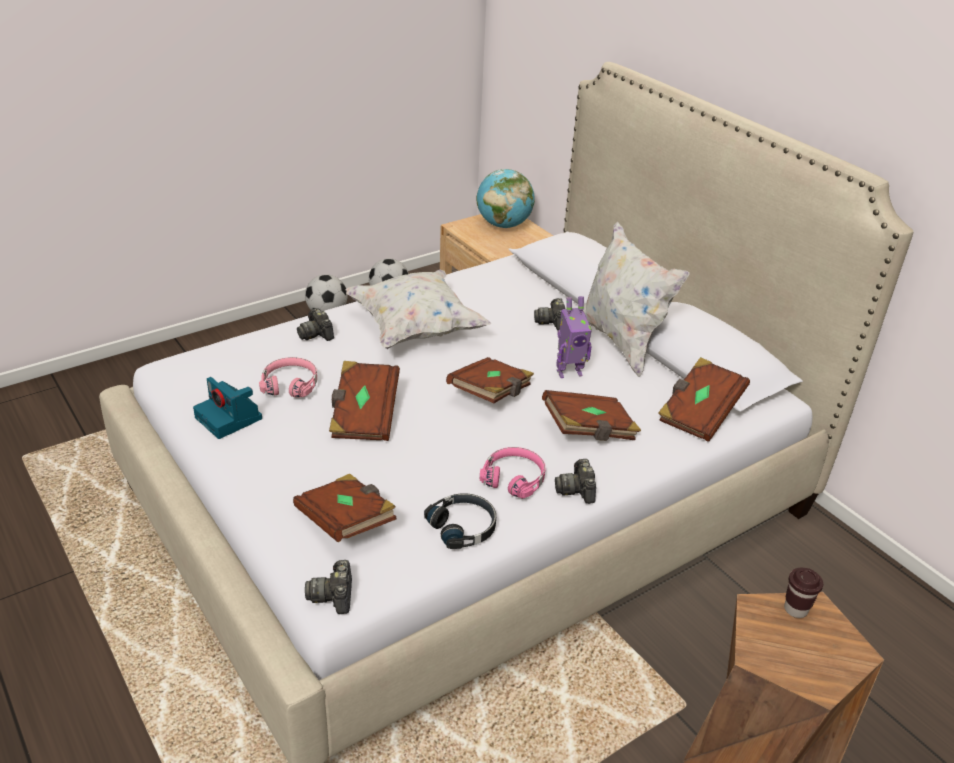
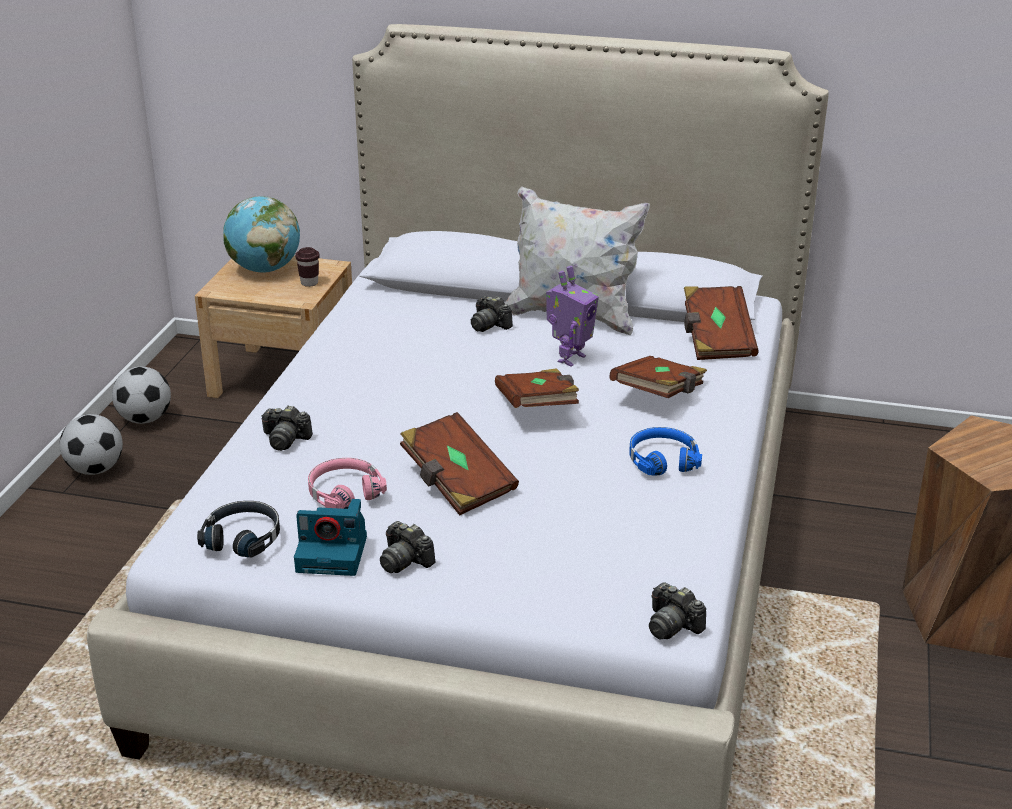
camera: 40 degrees left, 5 degrees down
brown book [293,474,396,542] -> none
white pillow [346,269,491,349] -> none
black headphones [424,493,496,549] -> black headphones moved to [197,501,280,558]
pink headphones [480,447,545,499] -> blue headphones [629,427,702,475]
camera [555,459,596,504] -> camera moved to [380,521,436,573]
brown cup [784,568,823,618] -> brown cup moved to [295,247,320,287]

